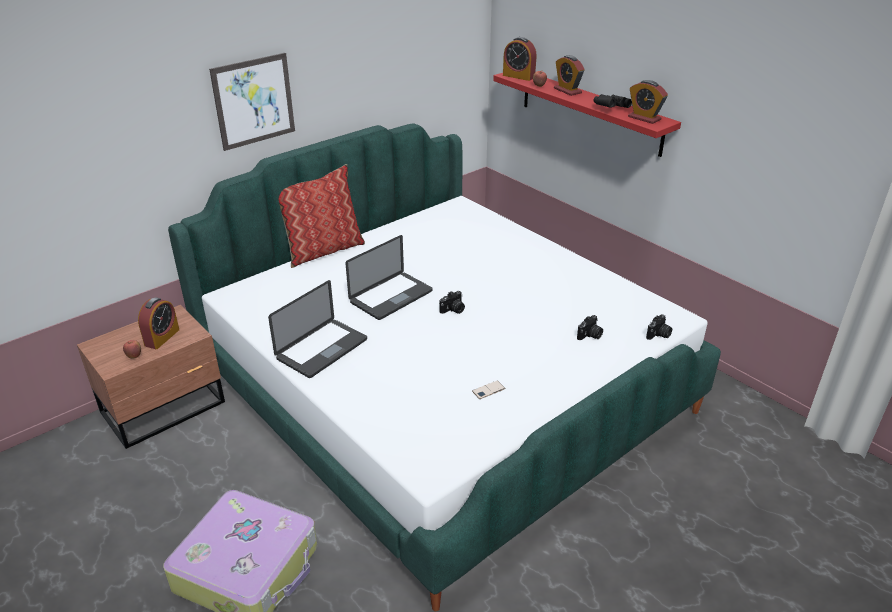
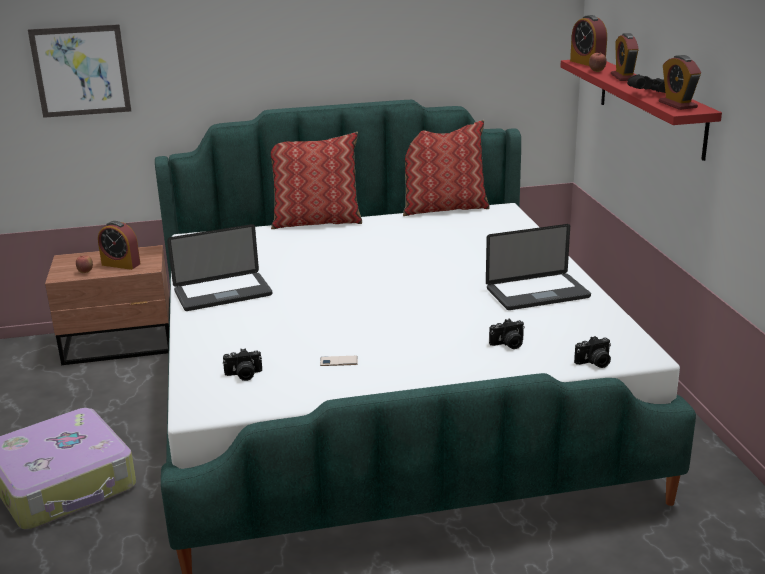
camera: 30 degrees right, 10 degrees down
alarm clock [138,297,179,349] -> alarm clock turned 60 degrees clockwise [98,221,141,270]
picture [209,53,295,151] -> picture moved to [28,24,131,118]
laptop [345,235,433,320] -> laptop moved to [486,224,591,310]
camera [439,291,465,314] -> camera moved to [223,348,262,381]
none -> pillow [403,120,490,216]

